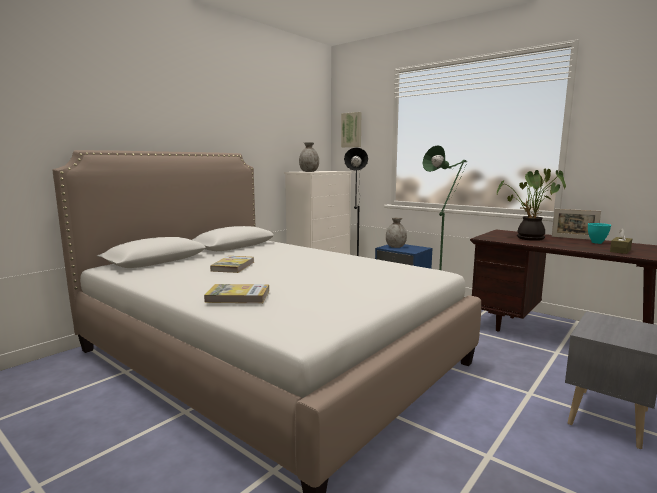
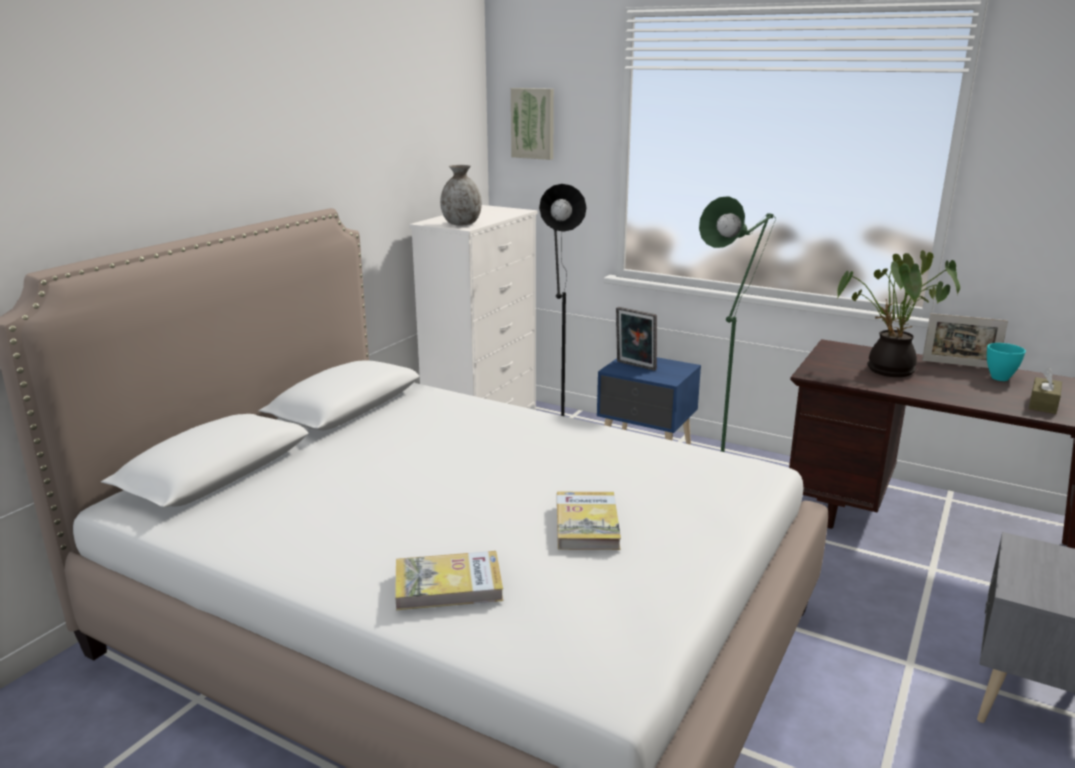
camera: 10 degrees left, 10 degrees up
book [210,256,254,273] -> book moved to [557,492,621,550]
grey vase [386,217,407,248] -> picture frame [616,307,657,371]

